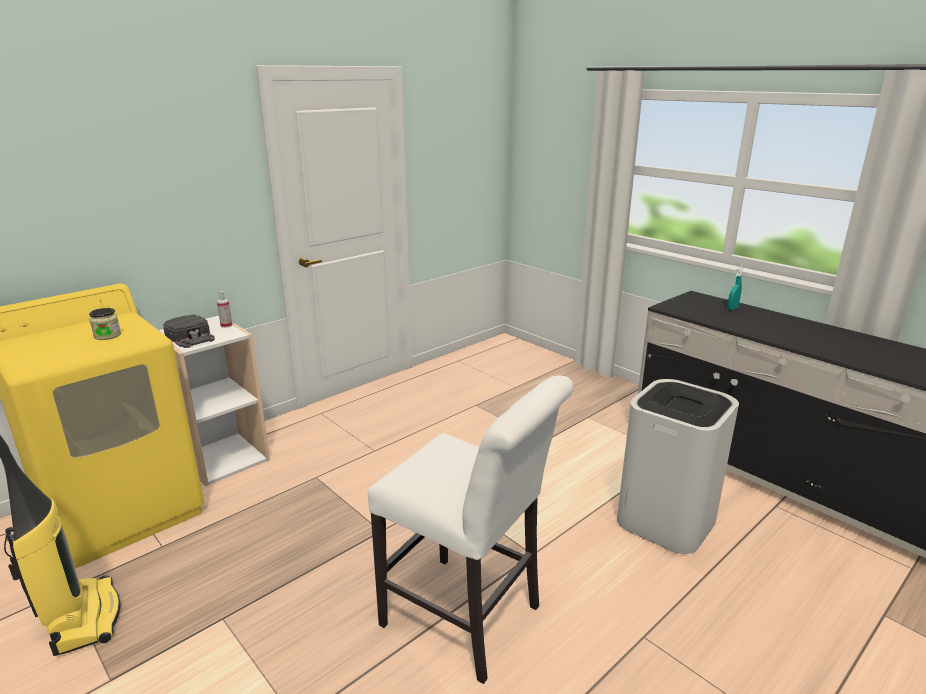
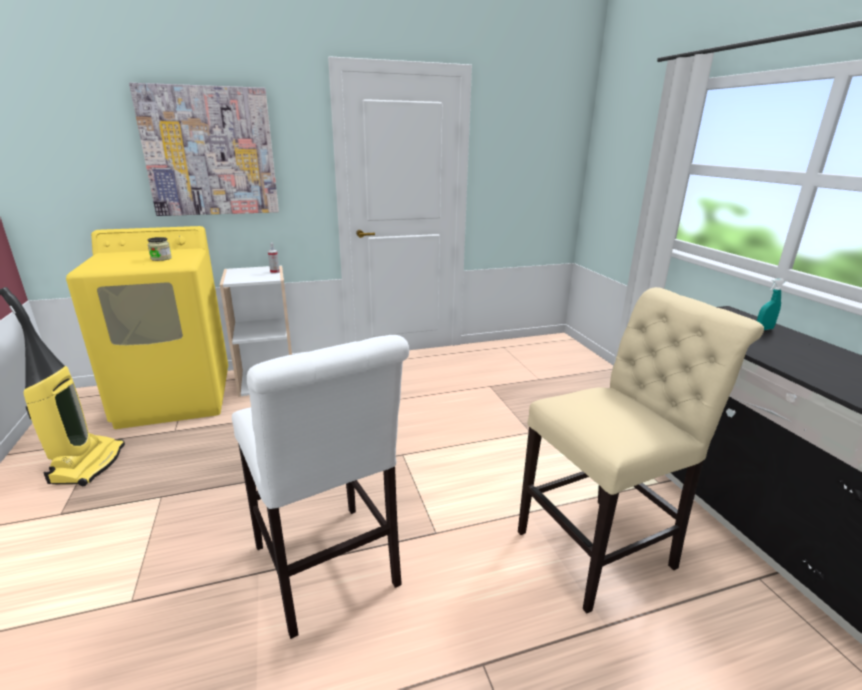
camera: 25 degrees right, 0 degrees up
black cap [164,314,215,348] -> none
white trash can [617,379,739,554] -> beige stool [518,287,764,614]
none -> picture [129,83,279,216]

